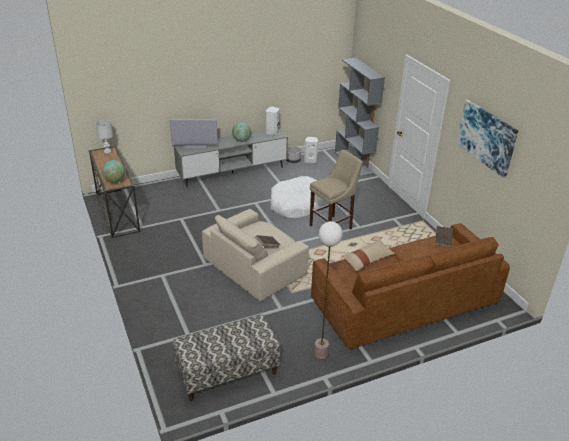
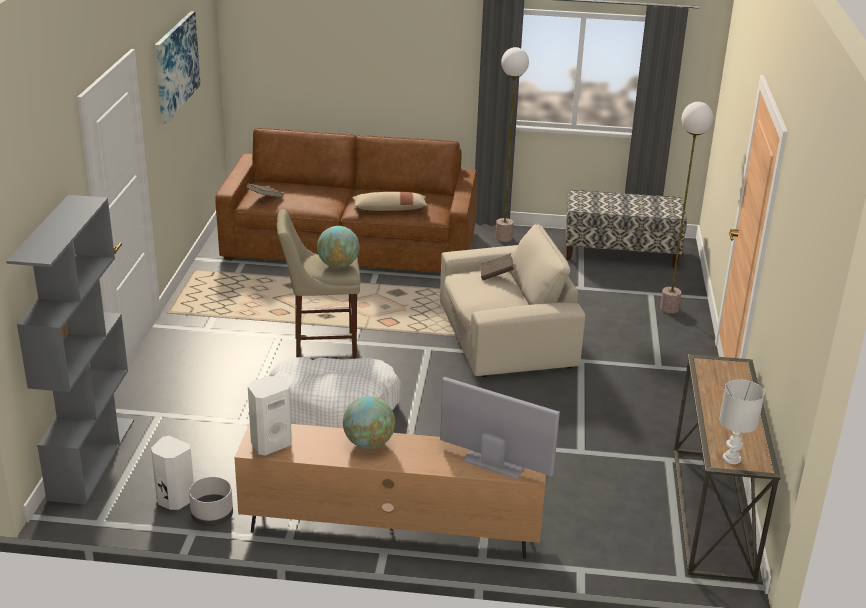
camera: 150 degrees left, 5 degrees down
globe [102,160,125,183] -> globe moved to [317,226,359,268]
grey tv stand [174,128,288,187] -> brown tv stand [234,422,546,559]
none -> floor lamp [660,102,713,314]

